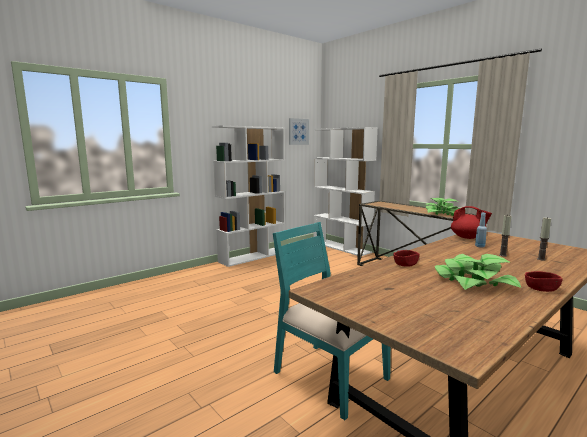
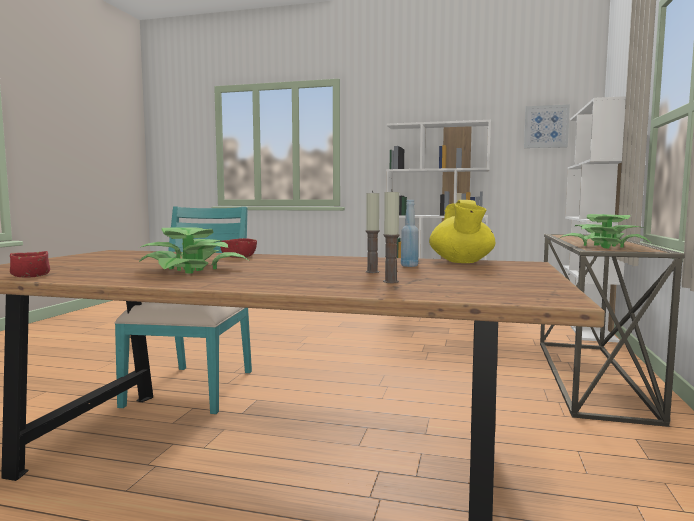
camera: 55 degrees right, 5 degrees down
red teapot [451,206,492,239] -> yellow teapot [429,200,495,263]
red bowl [525,271,563,292] -> red bowl moved to [10,251,50,278]

